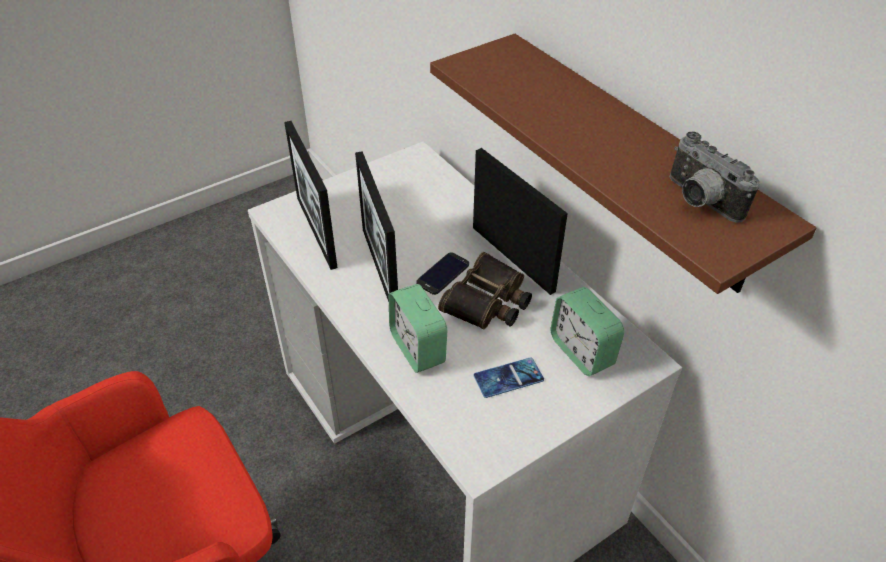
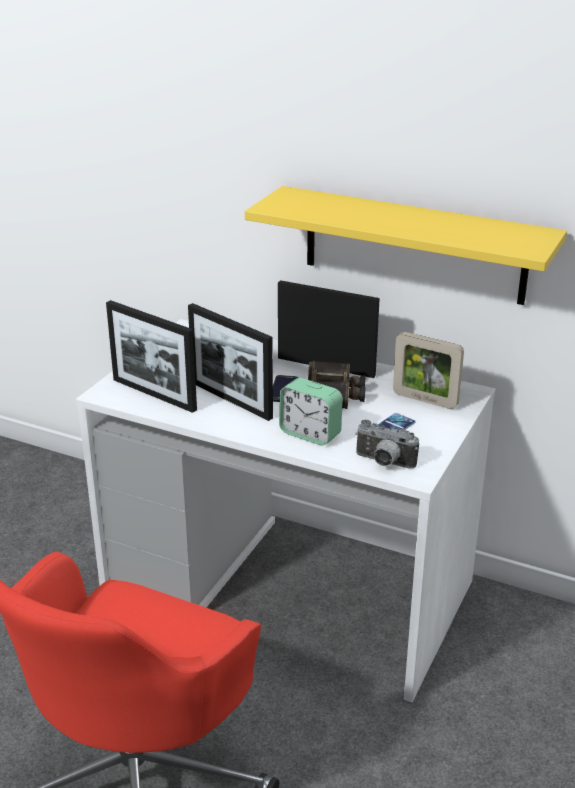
camera: 30 degrees left, 15 degrees down
brown shelf [430,34,816,294] -> yellow shelf [245,186,567,305]
alarm clock [550,287,624,376] -> picture frame [393,332,464,409]
camera [670,132,760,223] -> camera moved to [355,420,419,469]

